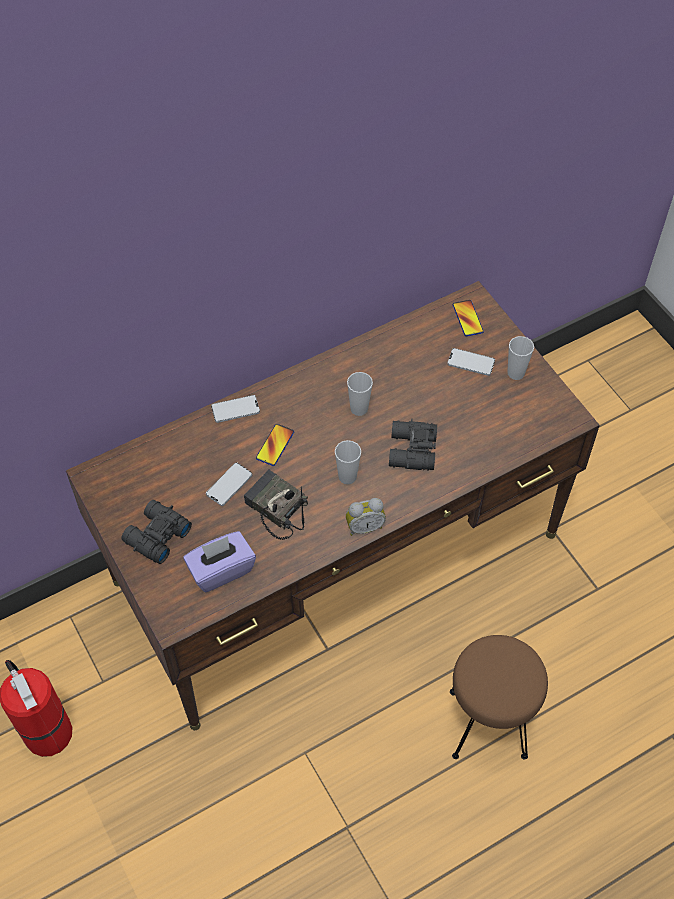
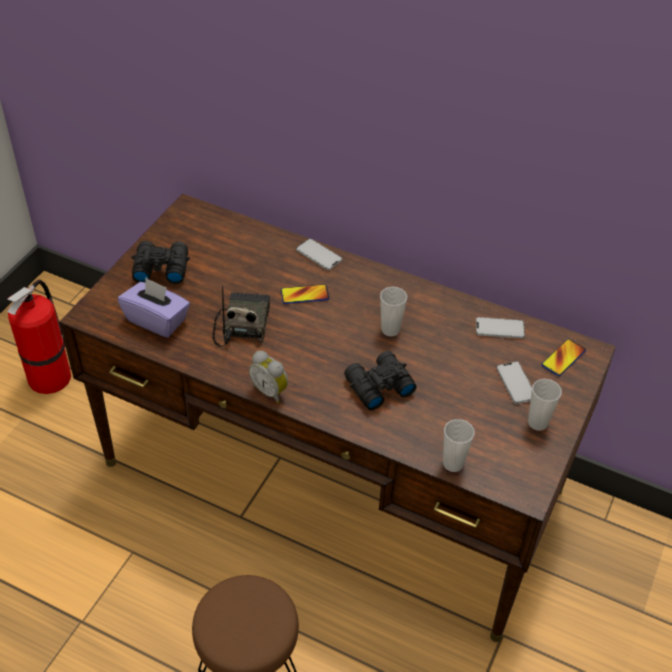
camera: 55 degrees right, 10 degrees down
phone [206,462,252,506] -> phone moved to [476,317,525,339]
cup [335,440,361,484] -> cup moved to [443,419,475,472]

